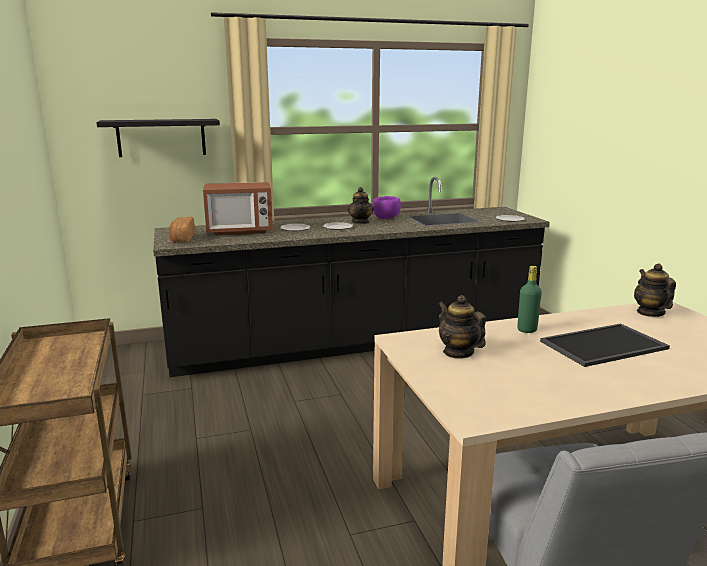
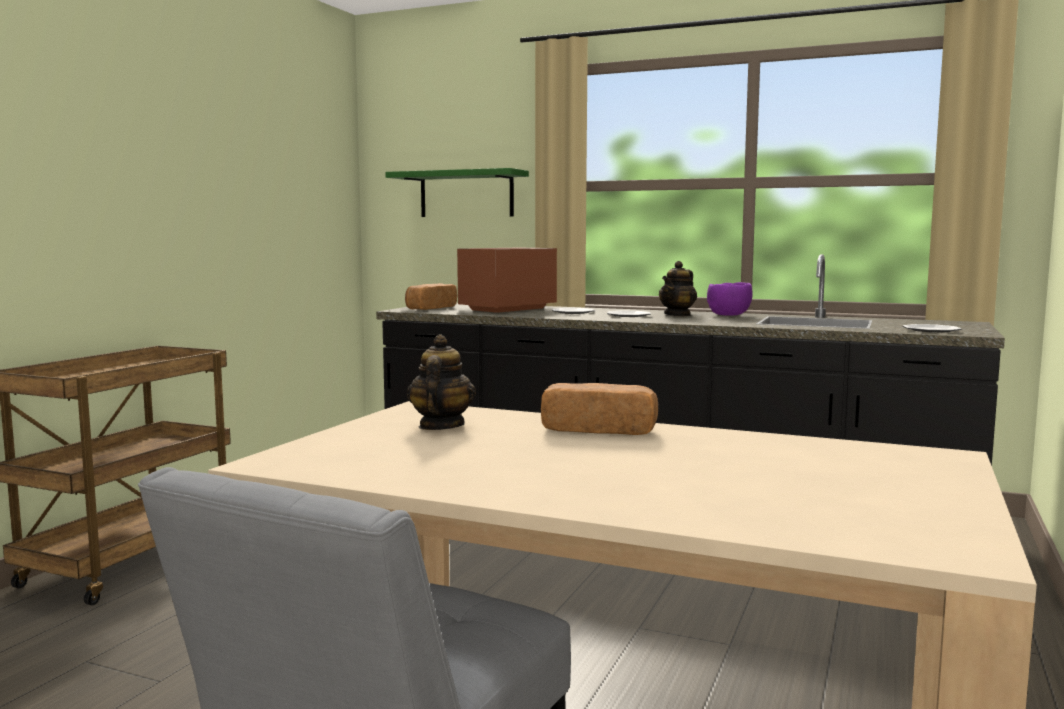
camera: 40 degrees right, 10 degrees down
black shelf [96,119,220,157] -> green shelf [385,168,529,217]
microwave [203,182,273,235] -> microwave turned 105 degrees clockwise [457,247,557,313]
green bottle [517,266,542,333] -> bread [541,383,658,435]
tray [540,323,670,367] -> none
teapot [634,263,676,317] -> none

